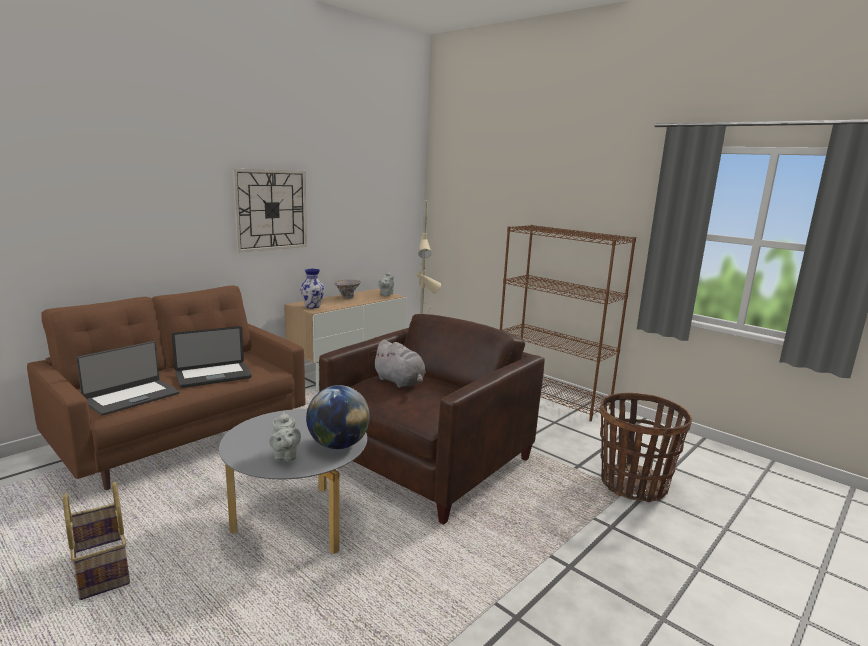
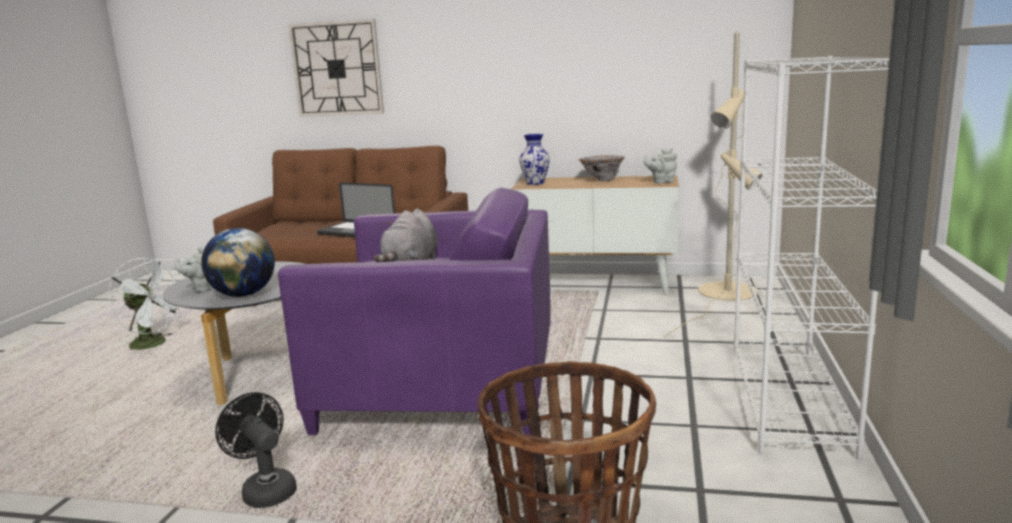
camera: 60 degrees right, 0 degrees up
basket [63,482,130,600] -> white fan [109,258,181,356]
laptop [76,341,180,416] -> none
wall clock [232,169,307,253] -> wall clock moved to [288,19,384,117]
brown armchair [319,314,545,525] -> purple armchair [278,188,551,435]
brown bookcase [500,225,636,422] -> white bookcase [734,56,889,460]
none -> black fan [215,392,297,508]

